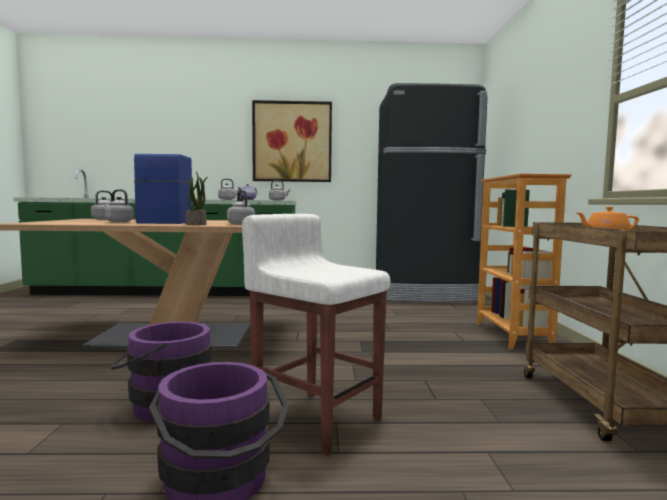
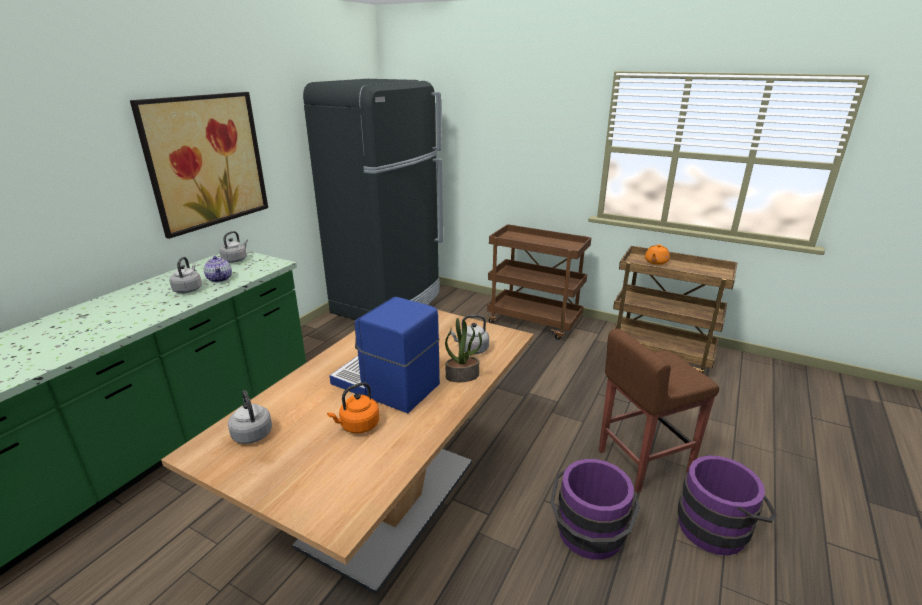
camera: 60 degrees left, 20 degrees up
grey kettle [104,189,134,222] -> orange kettle [327,382,379,433]
white stool [242,214,390,456] -> brown stool [599,328,719,493]
bookcase [477,174,572,350] -> brown cart [487,224,592,340]

